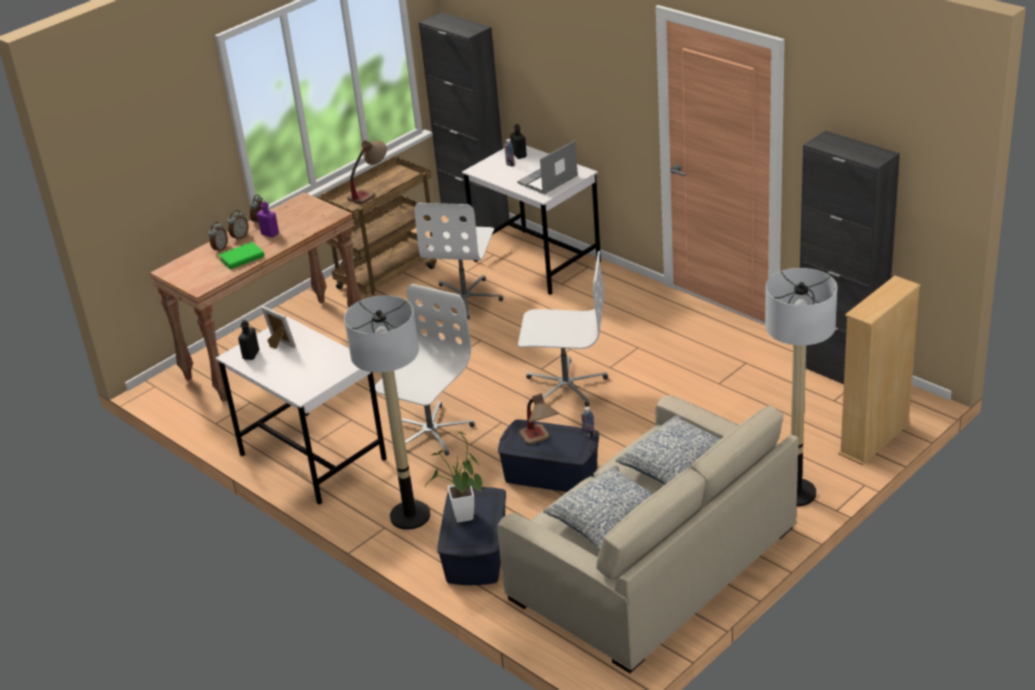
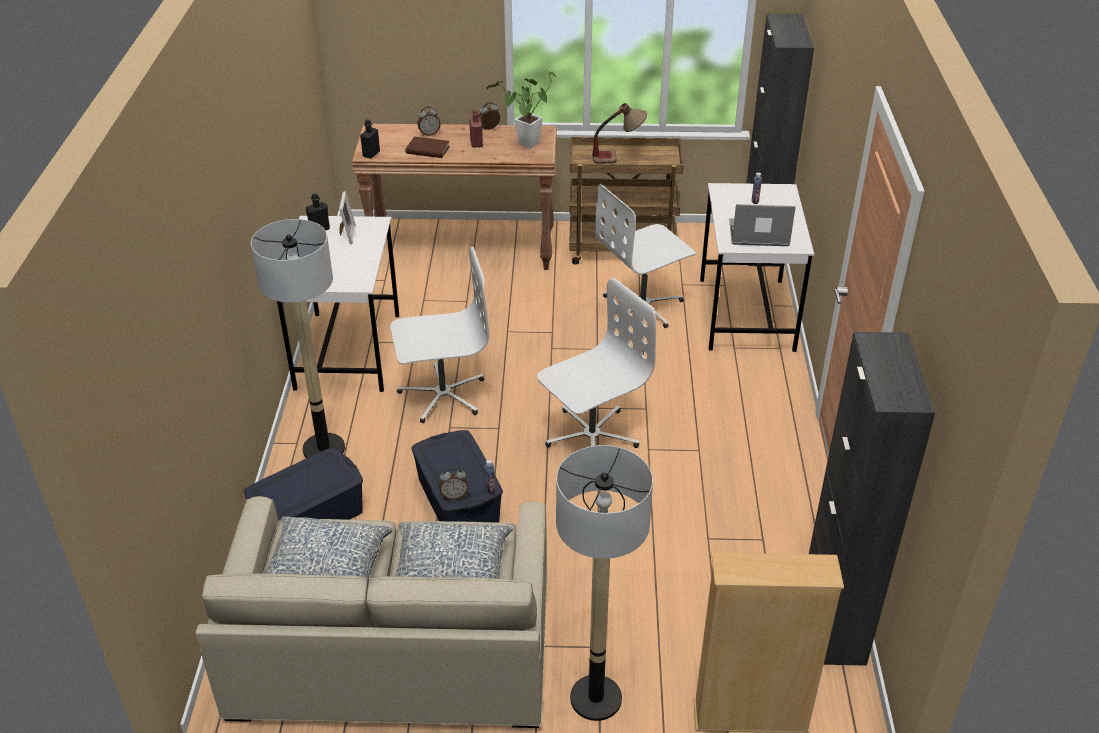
camera: 45 degrees right, 5 degrees up
green book [219,242,264,269] -> brown book [405,136,450,158]
alarm clock [227,210,248,241] -> alarm clock moved to [439,467,468,500]
purple bottle [257,201,279,238] -> red bottle [469,109,483,148]
potted plant [425,431,483,523] -> potted plant moved to [486,70,557,149]
black bottle [510,124,527,159] -> black bottle moved to [360,119,380,159]
white office chair [518,251,608,407] -> white office chair turned 90 degrees counterclockwise [537,278,656,448]
table lamp [519,394,559,445] -> none

